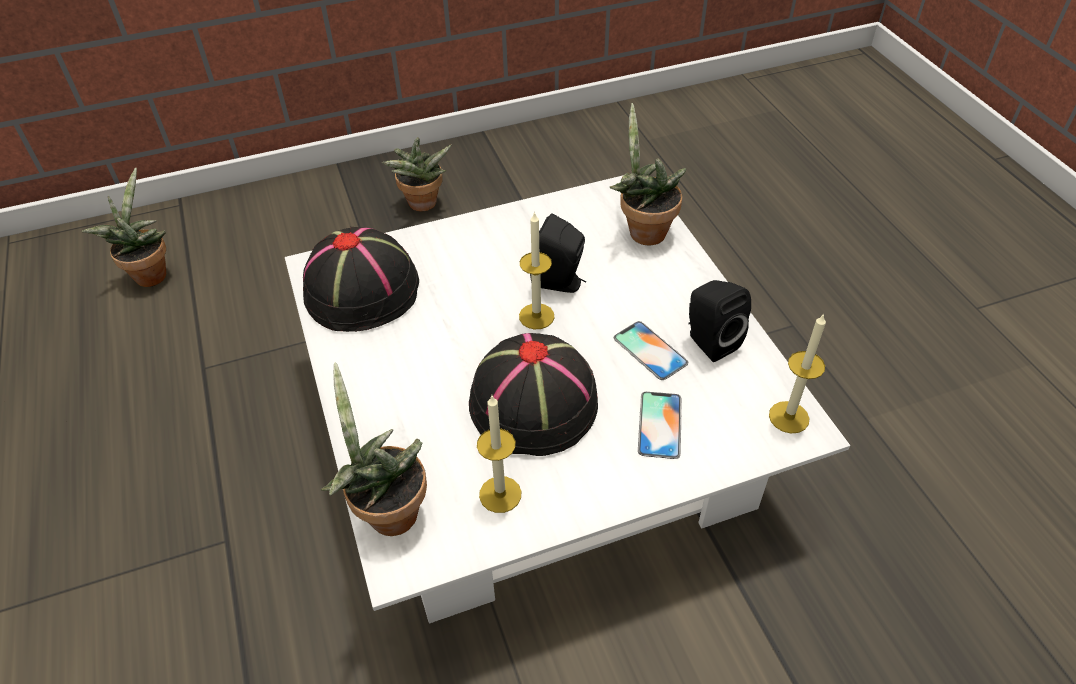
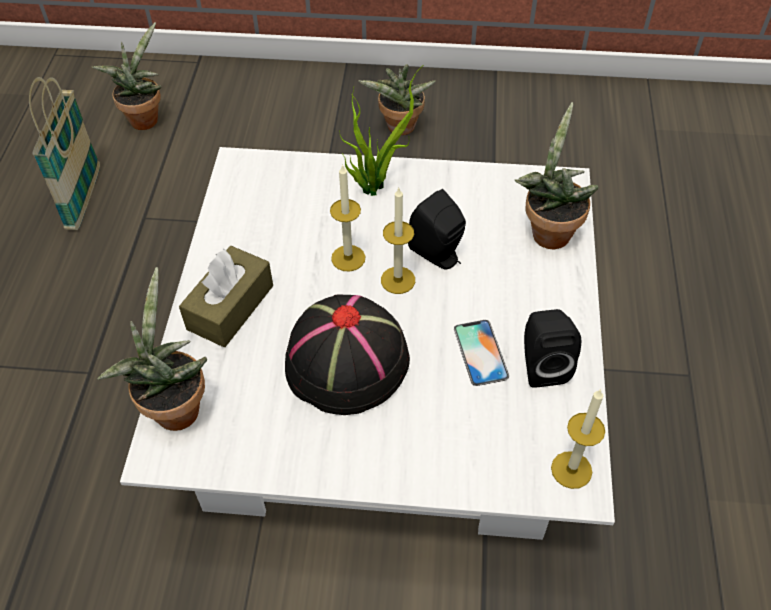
camera: 25 degrees right, 5 degrees up
black hat [303,227,419,332] -> none
candle [477,396,521,513] -> candle moved to [330,164,365,271]
phone [638,392,682,459] -> none
none -> basket [29,77,100,230]
none -> brown tissue box [179,246,273,347]
none -> potted plant [339,68,421,196]

